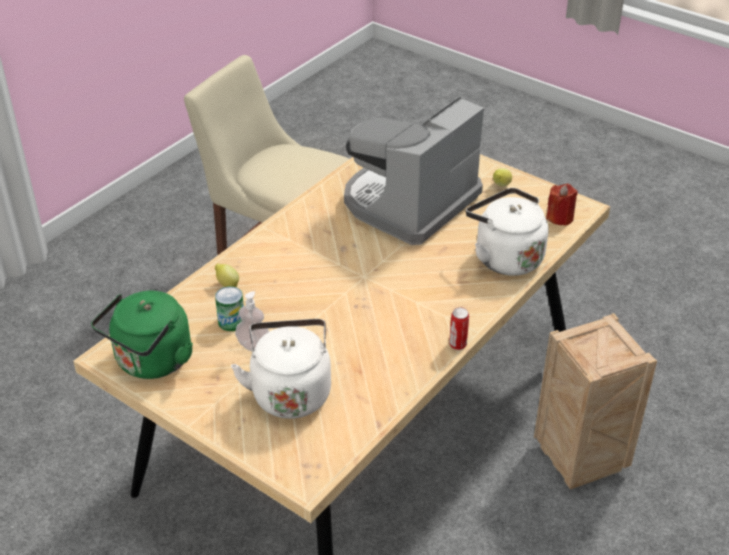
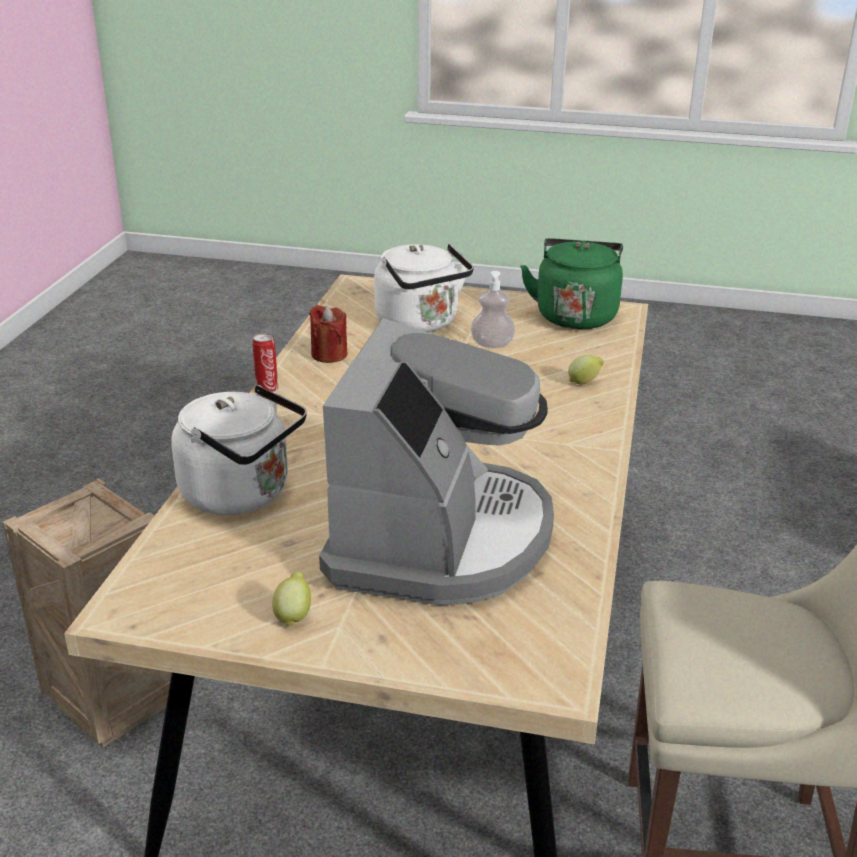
camera: 155 degrees right, 10 degrees down
can [215,286,244,331] -> none
red candle [546,184,578,226] -> red candle moved to [309,305,347,363]

